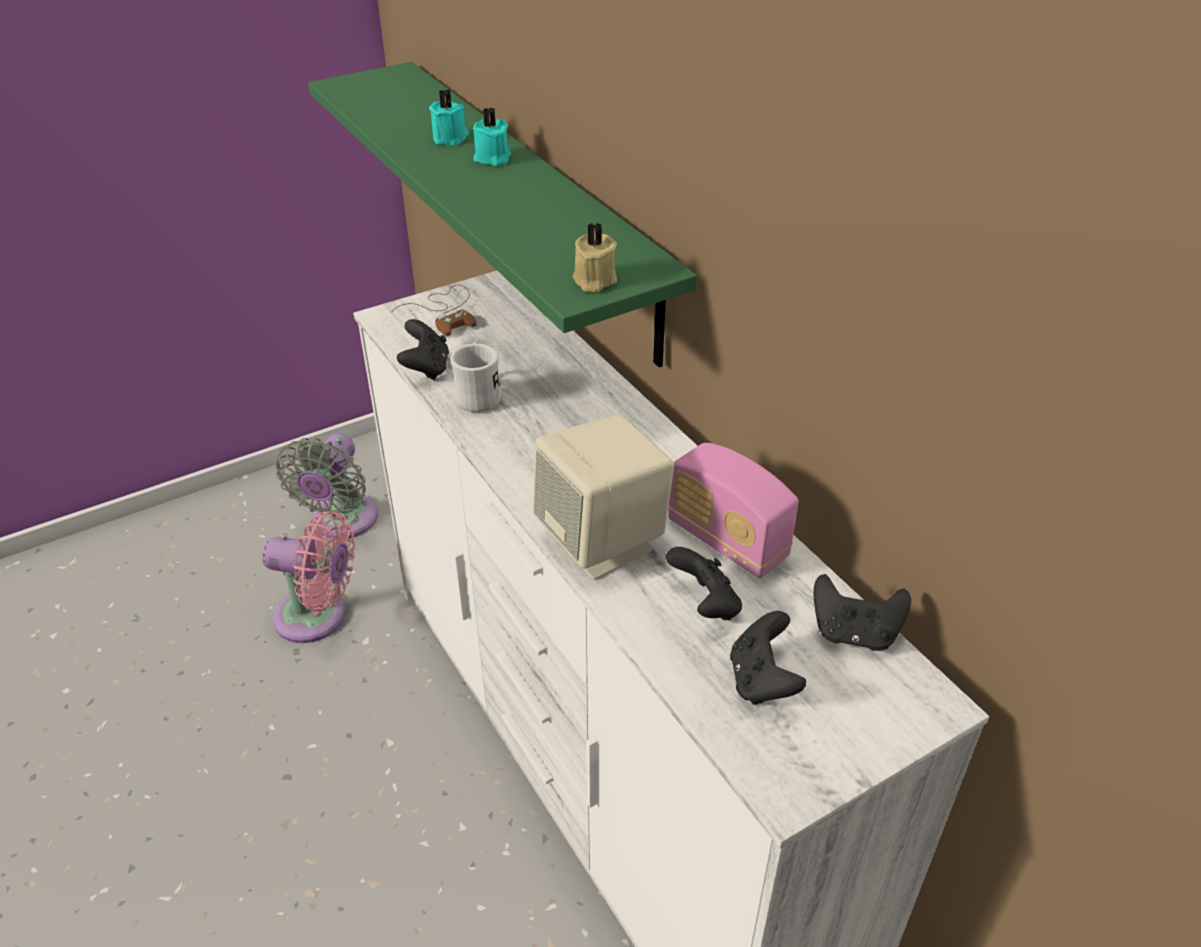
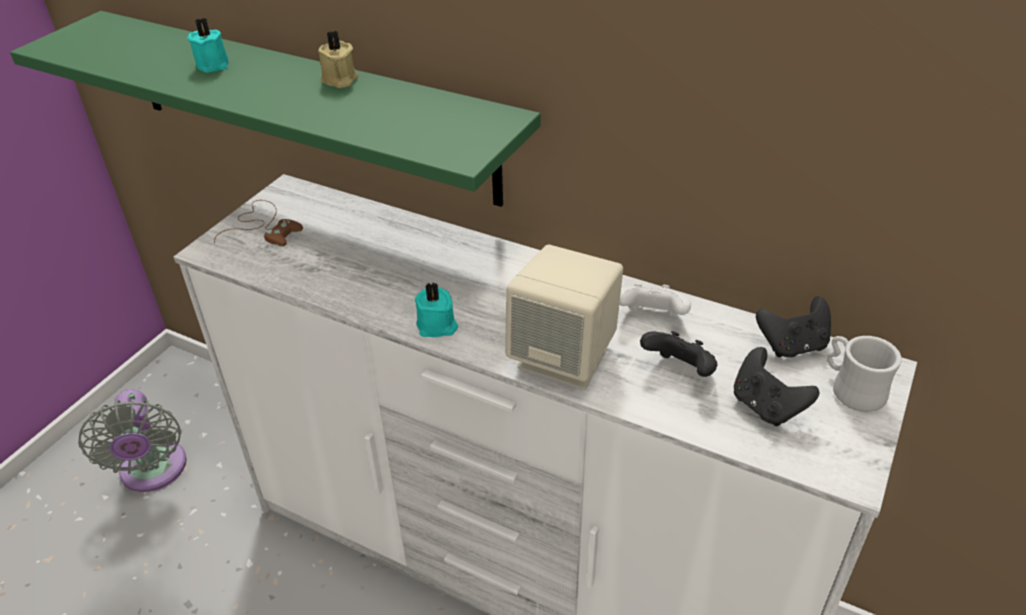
camera: 30 degrees left, 0 degrees up
pink fan [262,511,355,643] -> none
black game controller [397,319,449,380] -> none
white mug [450,341,502,412] -> white mug moved to [827,336,902,412]
turquoise candle [473,107,511,166] -> turquoise candle moved to [415,282,458,337]
beige candle [573,223,617,293] -> beige candle moved to [318,31,358,88]
radio [668,443,799,578] -> white game controller [619,284,691,316]

